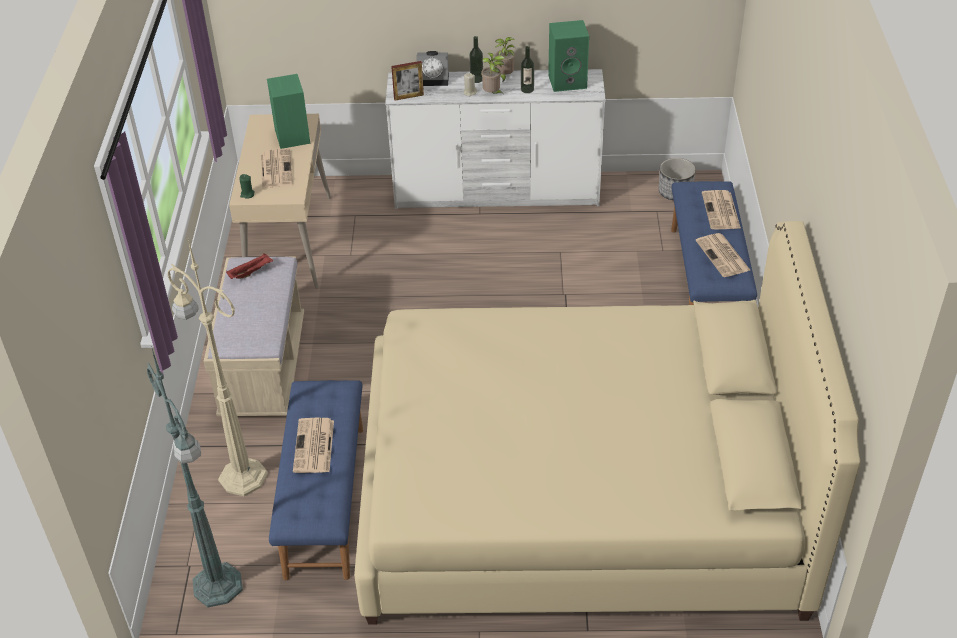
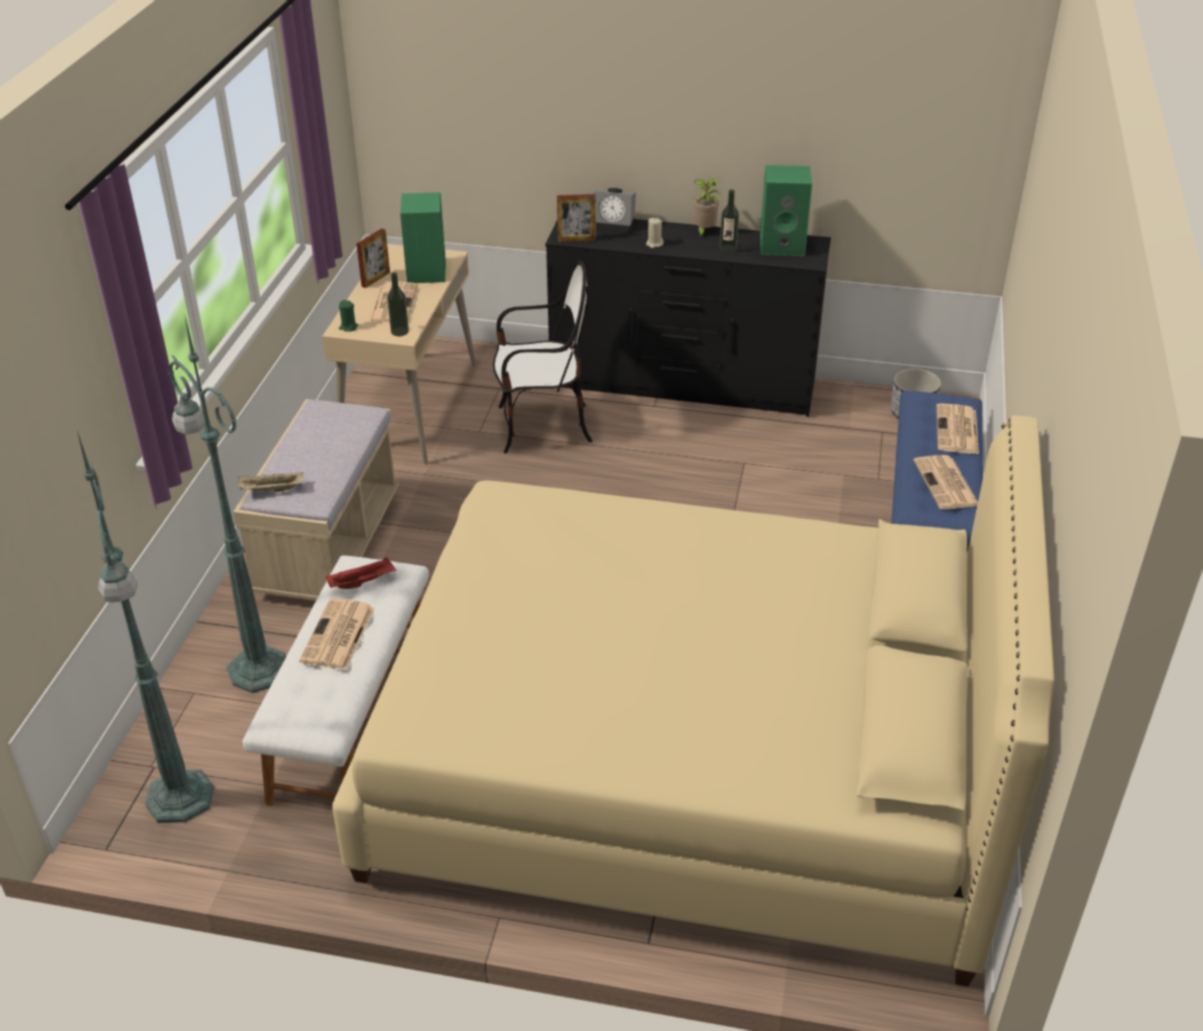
camera: 10 degrees right, 5 degrees down
beige floor lamp [167,239,268,496] -> green floor lamp [169,314,286,693]
red tray [226,253,274,279] -> red tray moved to [326,557,396,589]
blue bench [269,380,363,580] -> white bench [242,555,429,806]
white dresser [385,69,606,209] -> black dresser [545,219,831,417]
bottle [469,36,483,83] -> bottle moved to [387,272,409,336]
potted plant [481,53,505,94] -> none
none -> beige tray [238,471,304,492]
none -> picture frame [356,228,390,288]
none -> chair [493,260,592,454]

